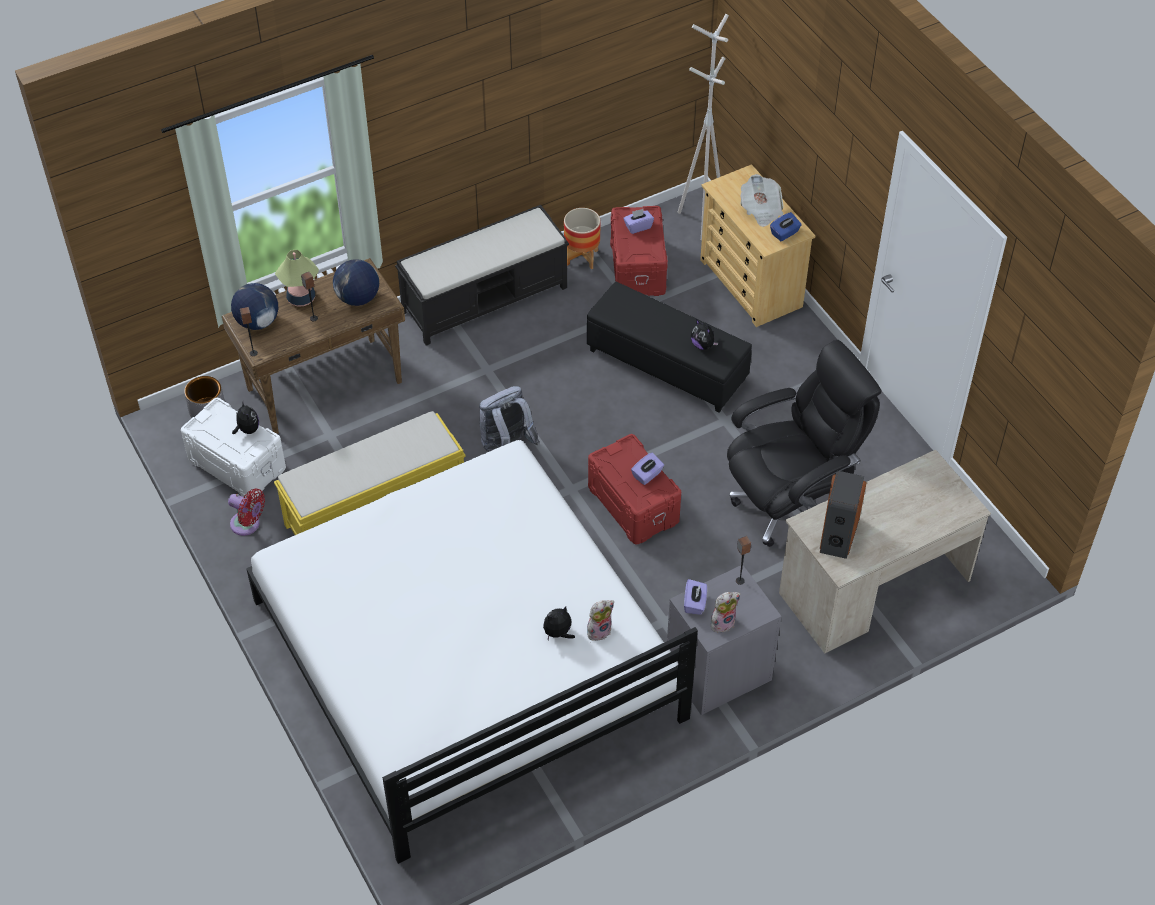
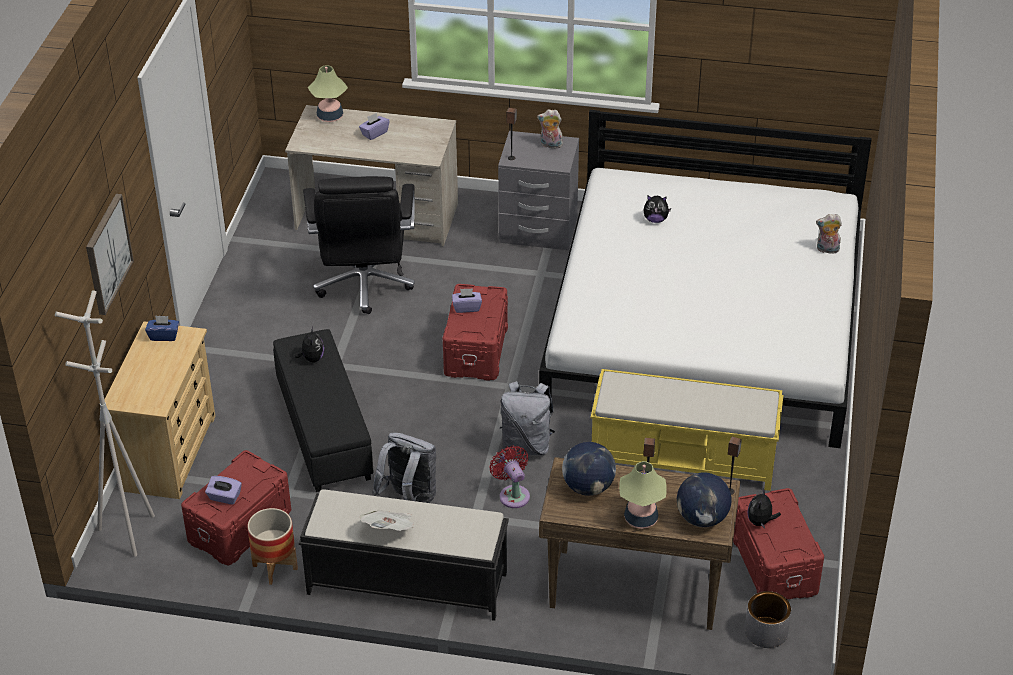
camera: 140 degrees left, 10 degrees down
white storage box [181,398,286,500] -> red storage box [733,488,824,600]
red fan [228,489,265,536] -> red fan moved to [489,445,530,508]
plush toy [587,600,614,641] -> plush toy moved to [816,214,842,254]
purple tissue box [684,579,707,615] -> purple tissue box moved to [359,113,390,140]
black office chair [727,340,882,547] -> black office chair turned 105 degrees counterclockwise [303,176,415,314]
newspaper [740,174,784,227] -> newspaper moved to [360,510,414,531]
speaker [820,471,867,559] -> none
none -> picture [86,194,134,315]
none -> table lamp [308,66,348,122]
none -> grey backpack [372,433,436,503]

